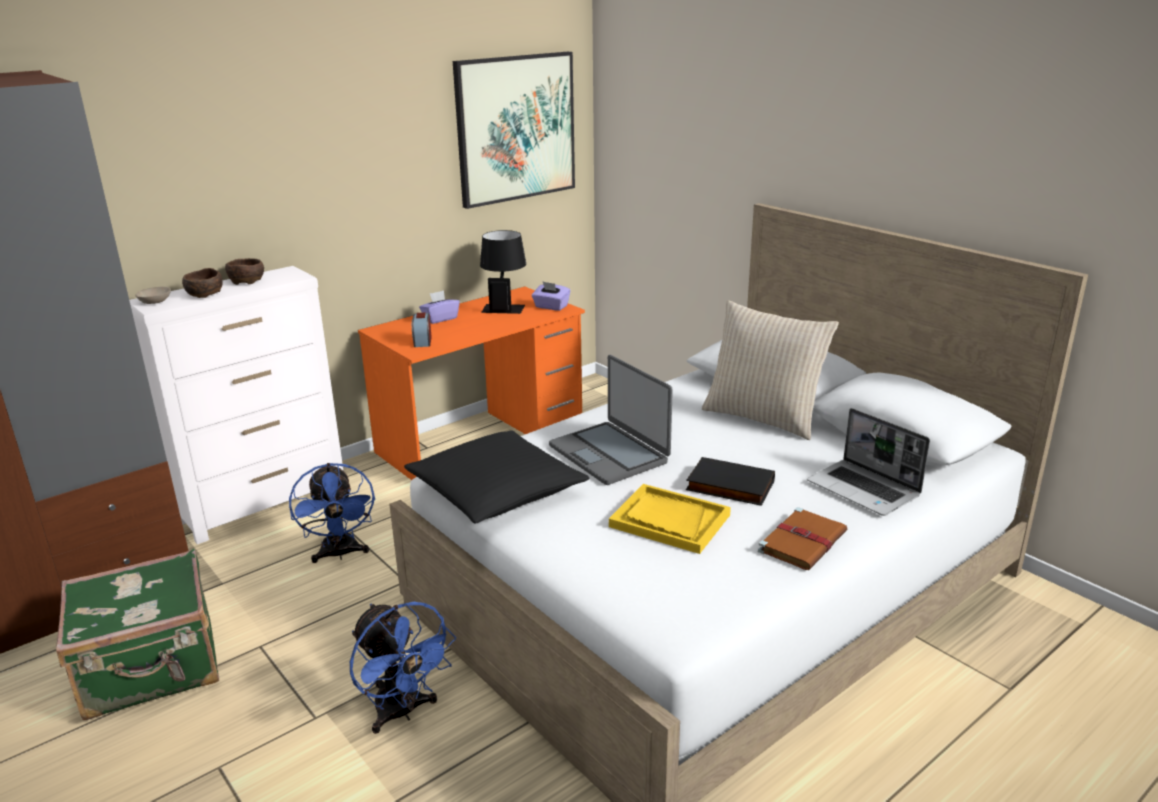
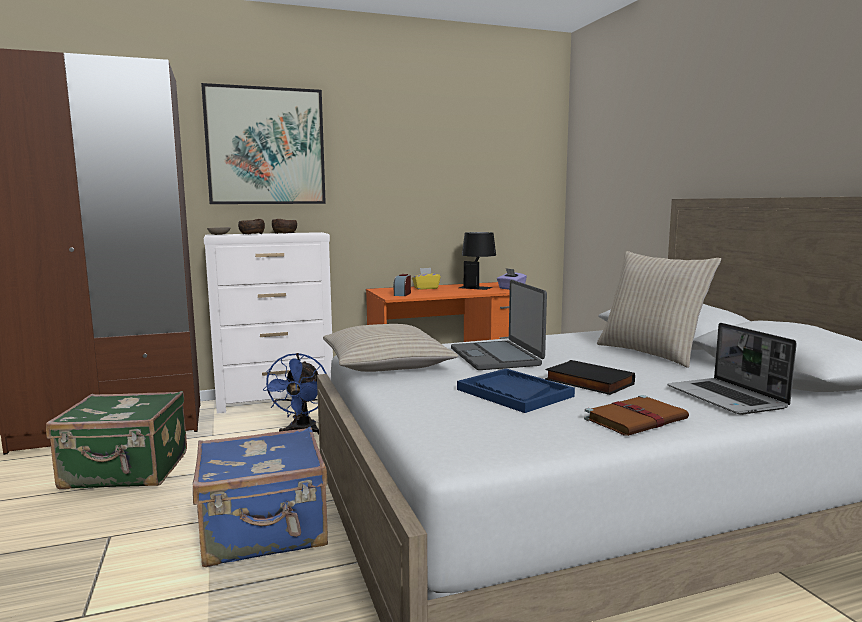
camera: 20 degrees right, 15 degrees down
blue fan [350,602,456,734] -> blue suitcase [193,427,328,567]
black pillow [404,430,590,524] -> beige pillow [323,324,458,372]
purple tissue box [419,290,460,324] -> yellow tissue box [412,268,441,289]
picture [453,52,575,209] -> picture moved to [201,83,326,204]
yellow tray [609,484,731,554] -> blue tray [457,369,575,413]

